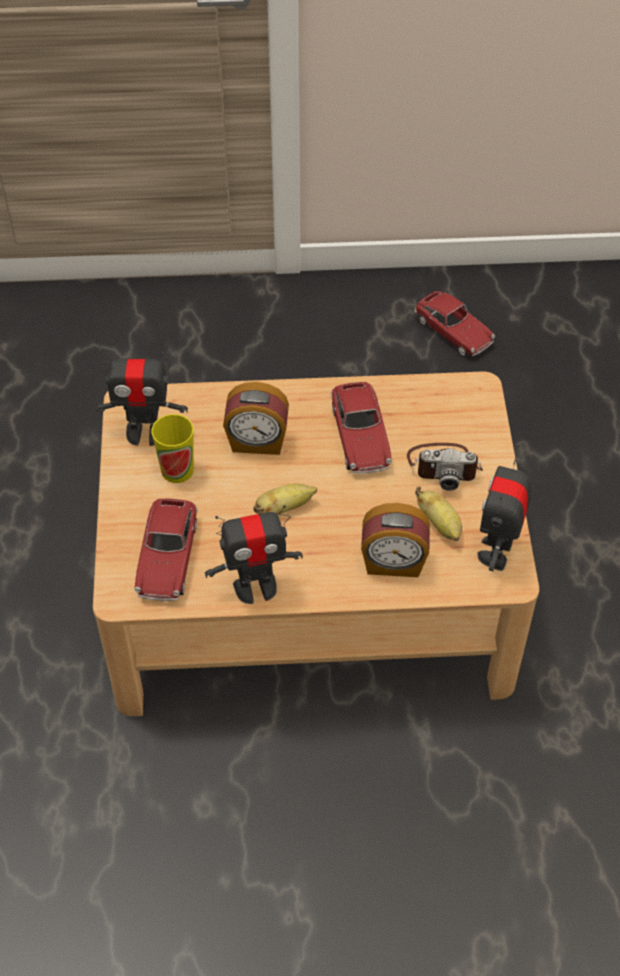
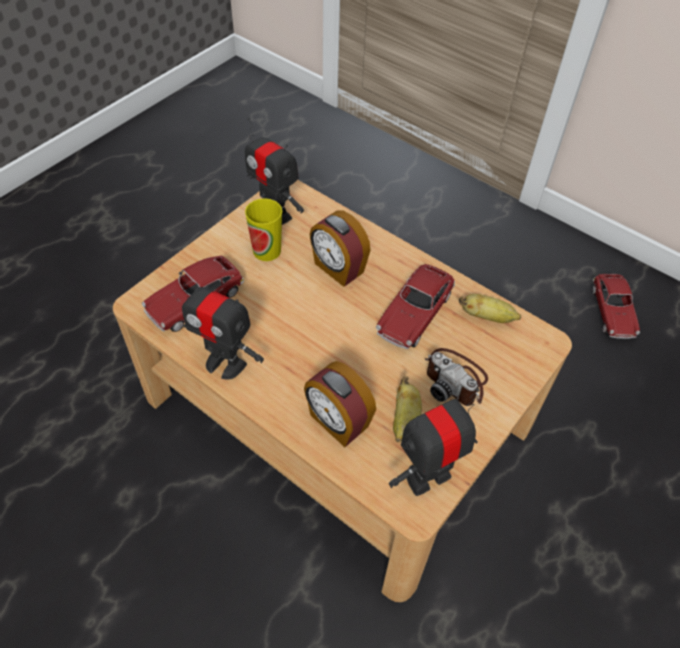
camera: 40 degrees right, 0 degrees up
banana [253,483,317,515] -> banana moved to [459,294,521,323]

